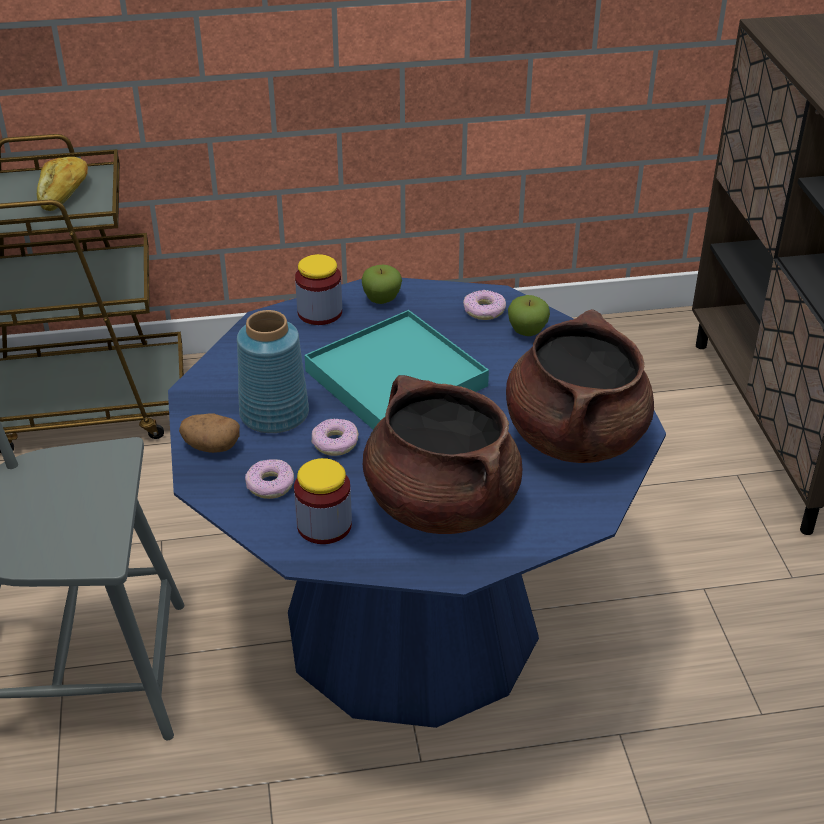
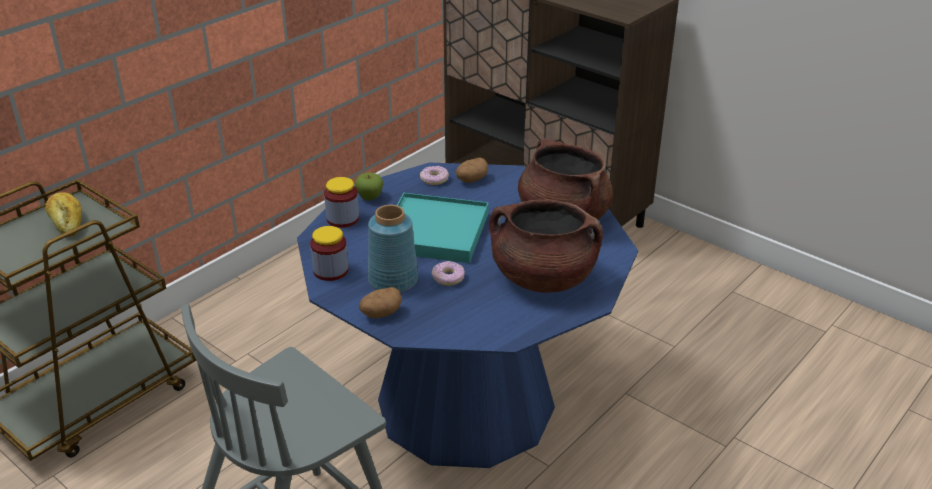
camera: 40 degrees left, 5 degrees down
donut [245,459,294,499] -> none
jar [294,458,352,544] -> jar moved to [310,226,348,281]
apple [508,295,550,336] -> potato [456,158,488,183]

